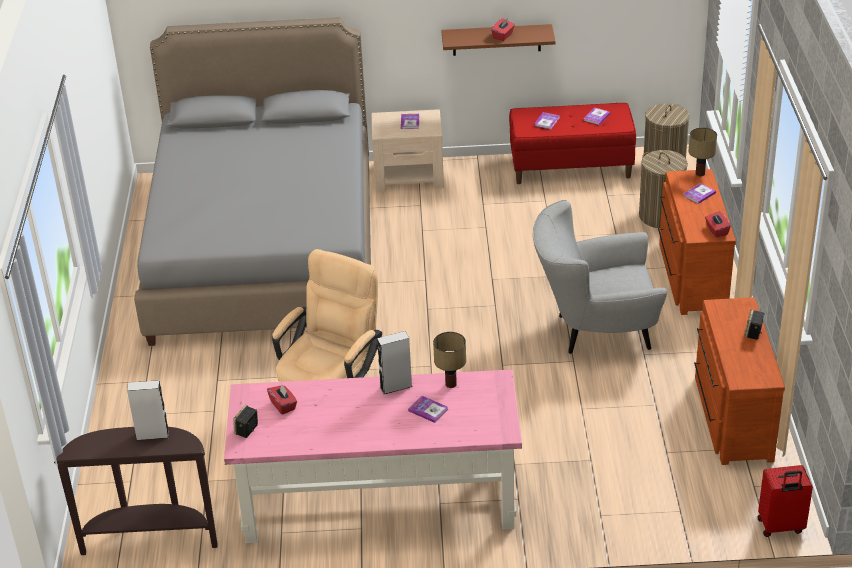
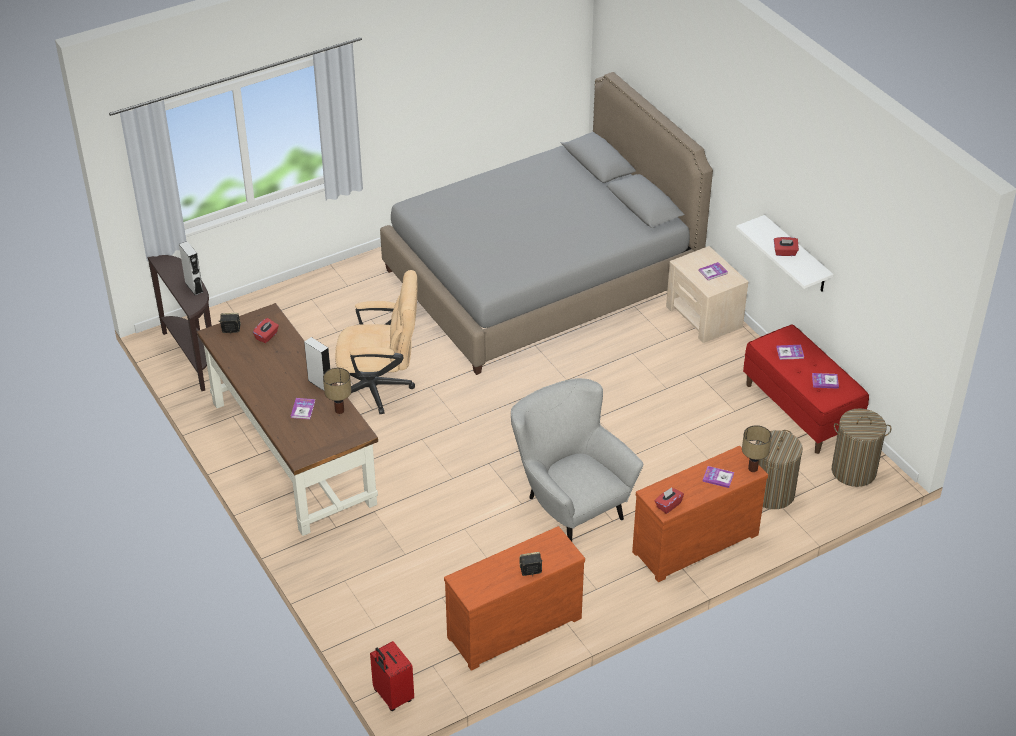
camera: 60 degrees right, 5 degrees up
pink desk [224,369,522,544] -> brown desk [197,303,378,536]
brown shelf [441,24,556,56] -> white shelf [736,215,834,291]

